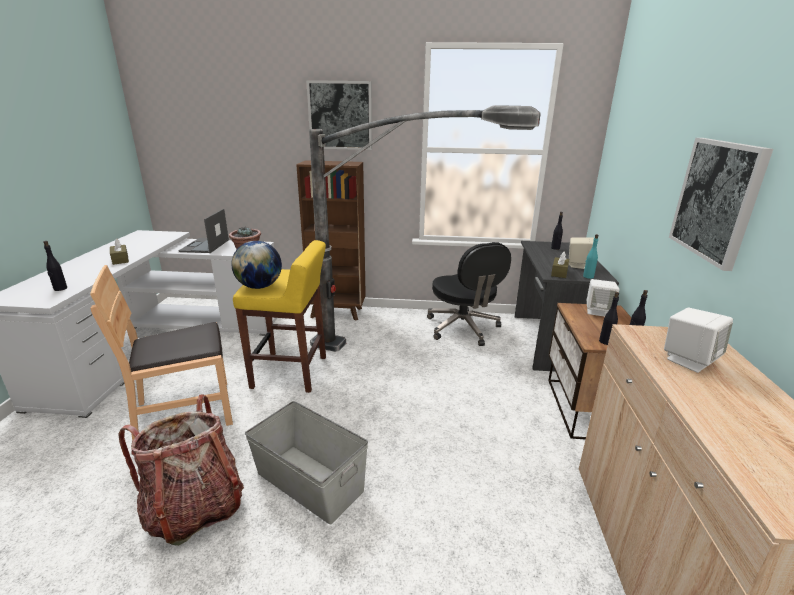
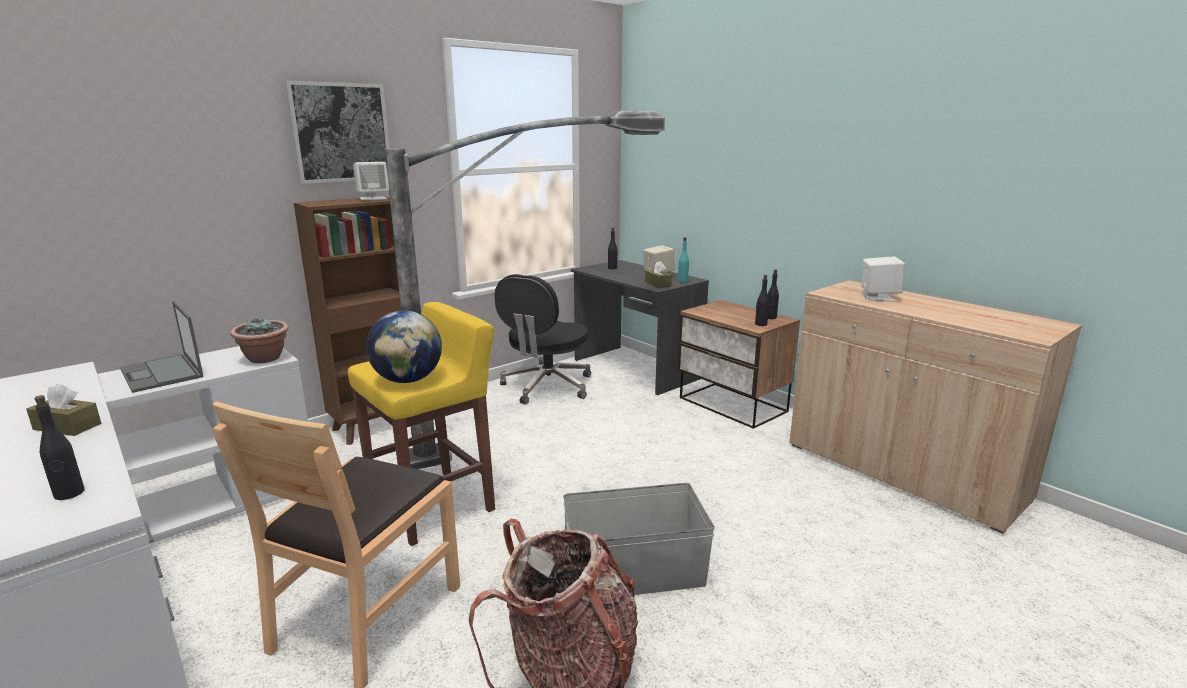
camera: 45 degrees left, 5 degrees down
black office chair [427,242,511,346] -> black office chair turned 90 degrees clockwise [494,274,591,405]
white speaker [587,279,619,317] -> white speaker moved to [353,162,389,201]
picture [669,138,773,271] -> none

